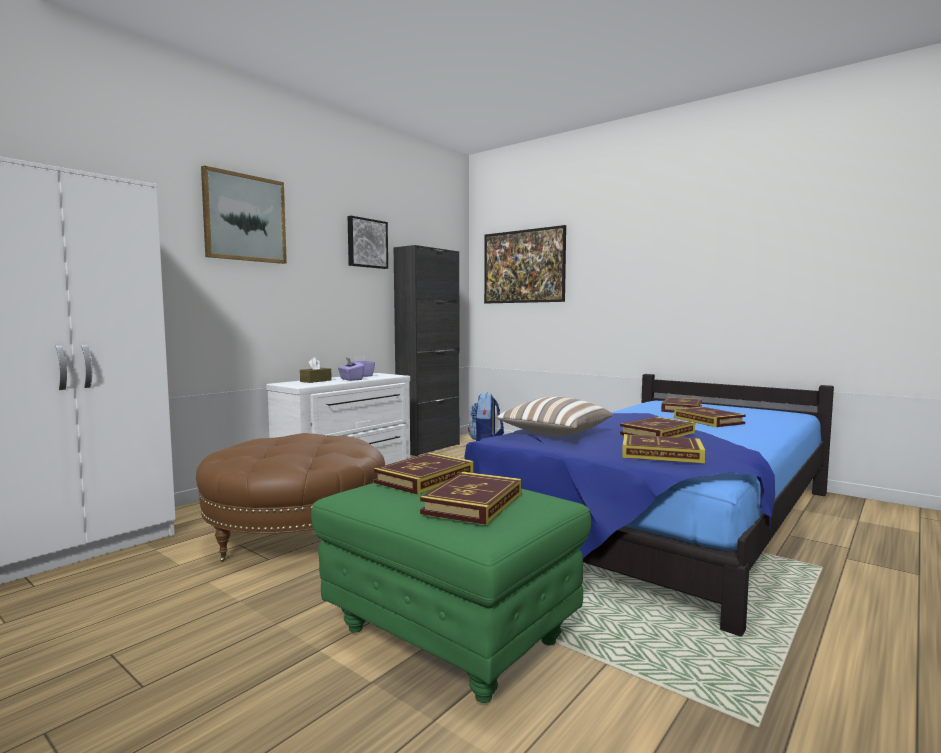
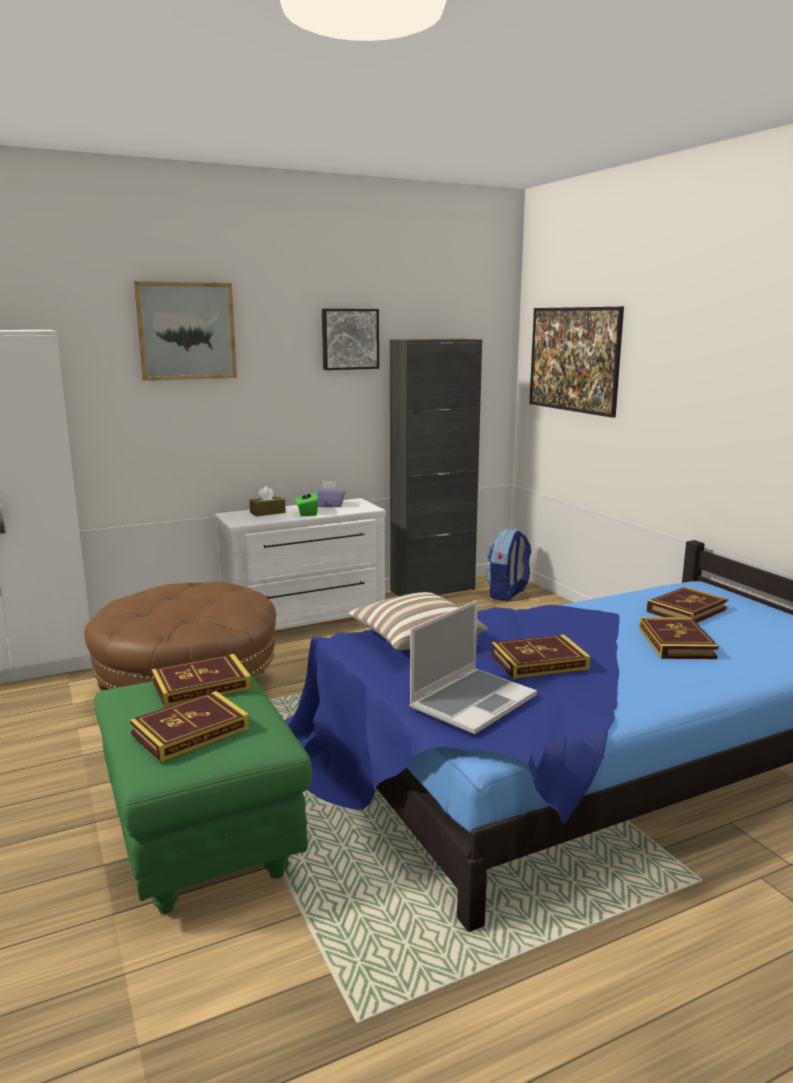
camera: 25 degrees right, 10 degrees up
purple tissue box [338,358,364,381] -> green tissue box [296,487,318,516]
book [622,434,706,464] -> laptop [409,600,537,734]

